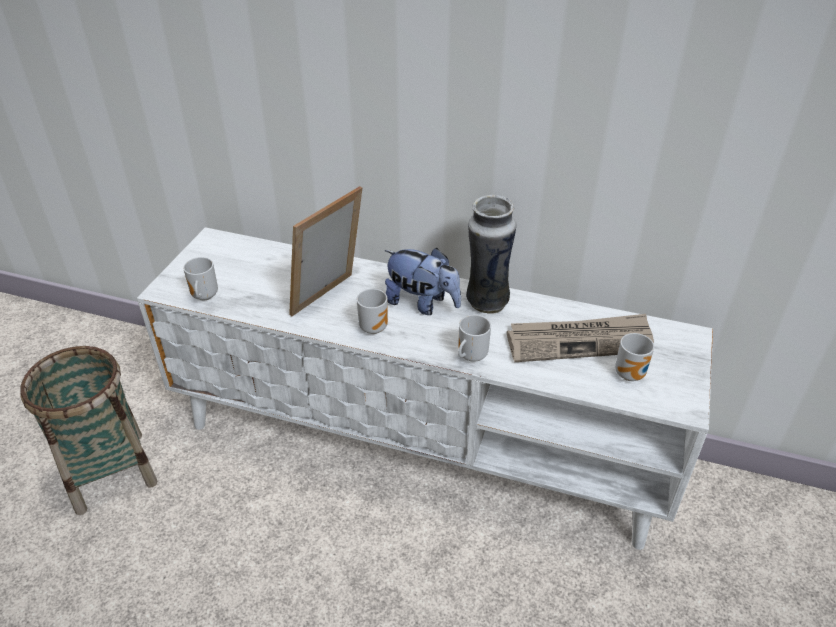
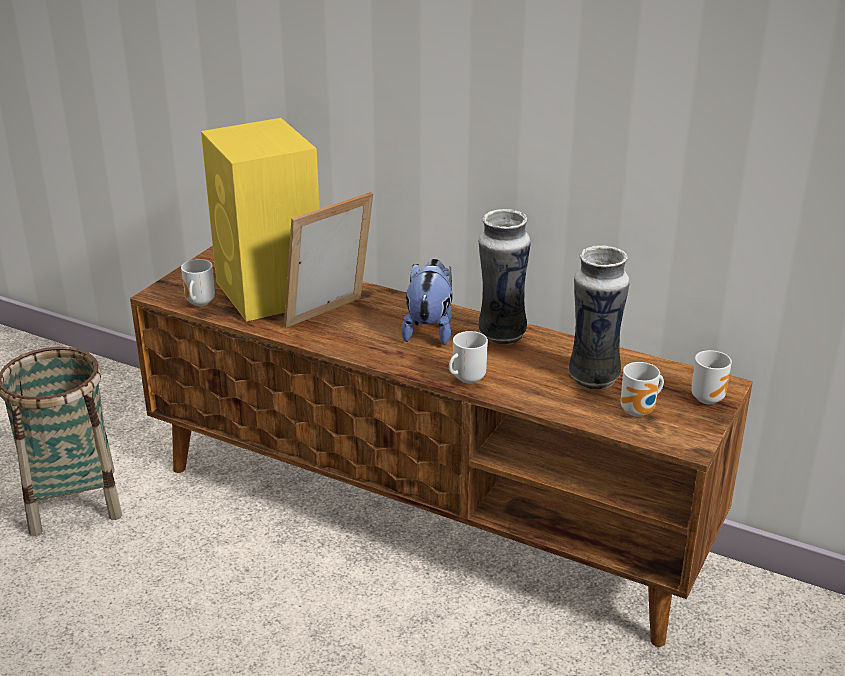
camera: 10 degrees right, 10 degrees down
white tv stand [137,227,713,550] -> brown tv stand [130,246,753,647]
mug [357,289,388,334] -> mug moved to [691,350,732,404]
plush toy [385,248,461,315] -> plush toy turned 120 degrees counterclockwise [401,259,453,345]
newspaper [507,314,654,362] -> vase [569,246,630,390]
none -> yellow speaker [201,118,320,322]

